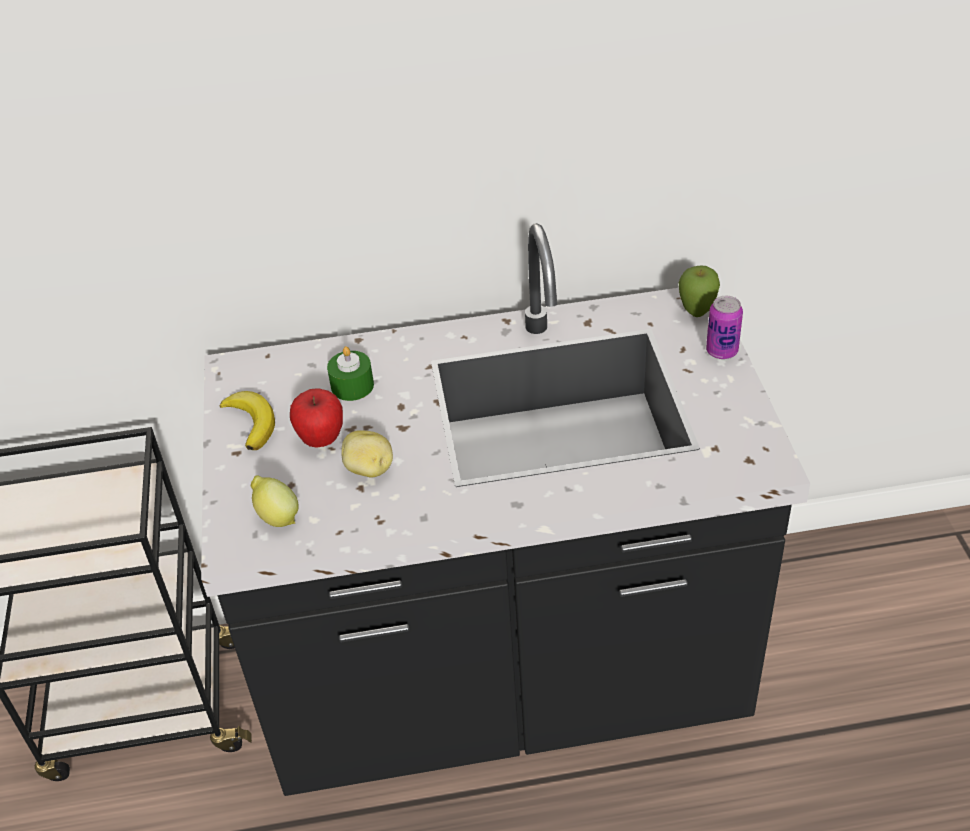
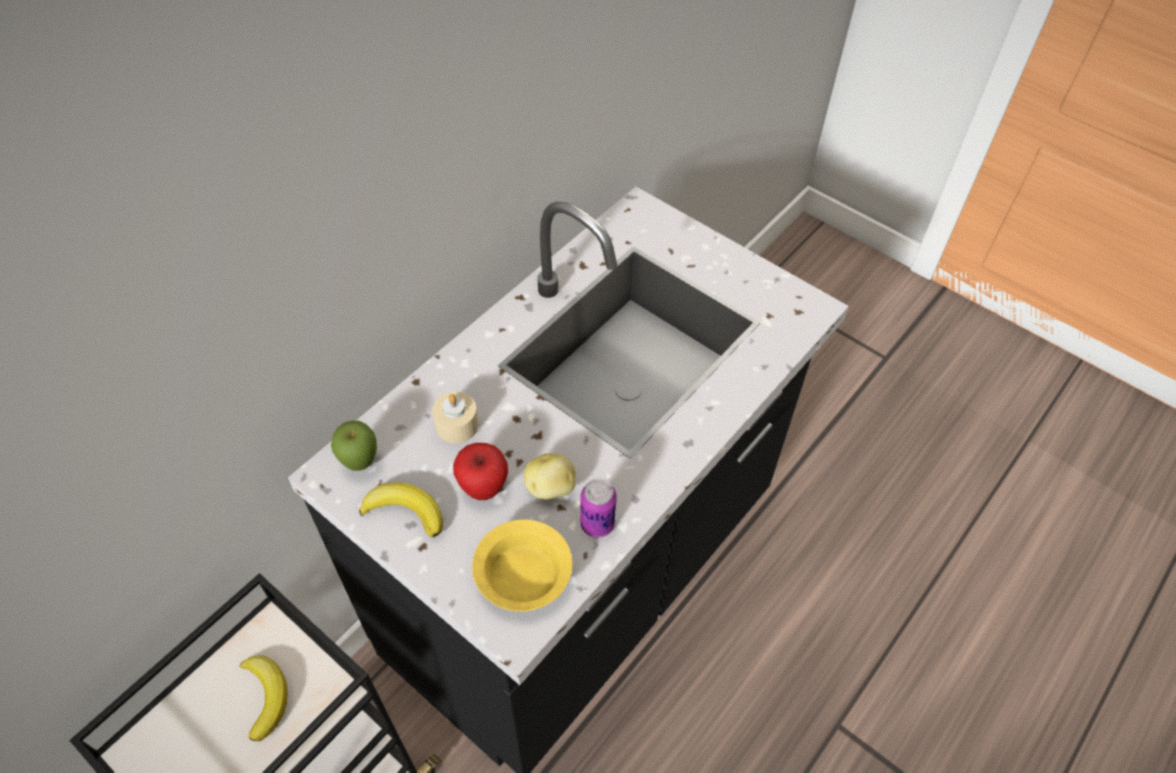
camera: 45 degrees left, 10 degrees up
lemon [251,475,299,527] -> yellow bowl [472,520,572,611]
green candle [327,346,374,401] -> beige candle [432,392,479,443]
apple [678,265,720,317] -> apple moved to [331,421,377,471]
can [706,296,743,359] -> can moved to [580,479,617,538]
none -> banana [239,655,288,741]

